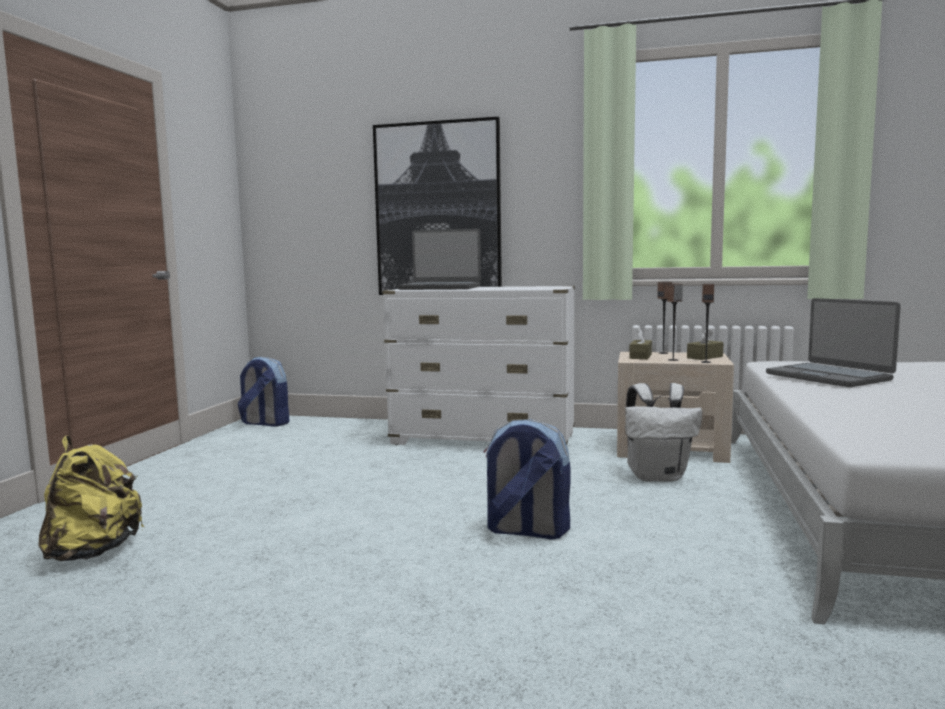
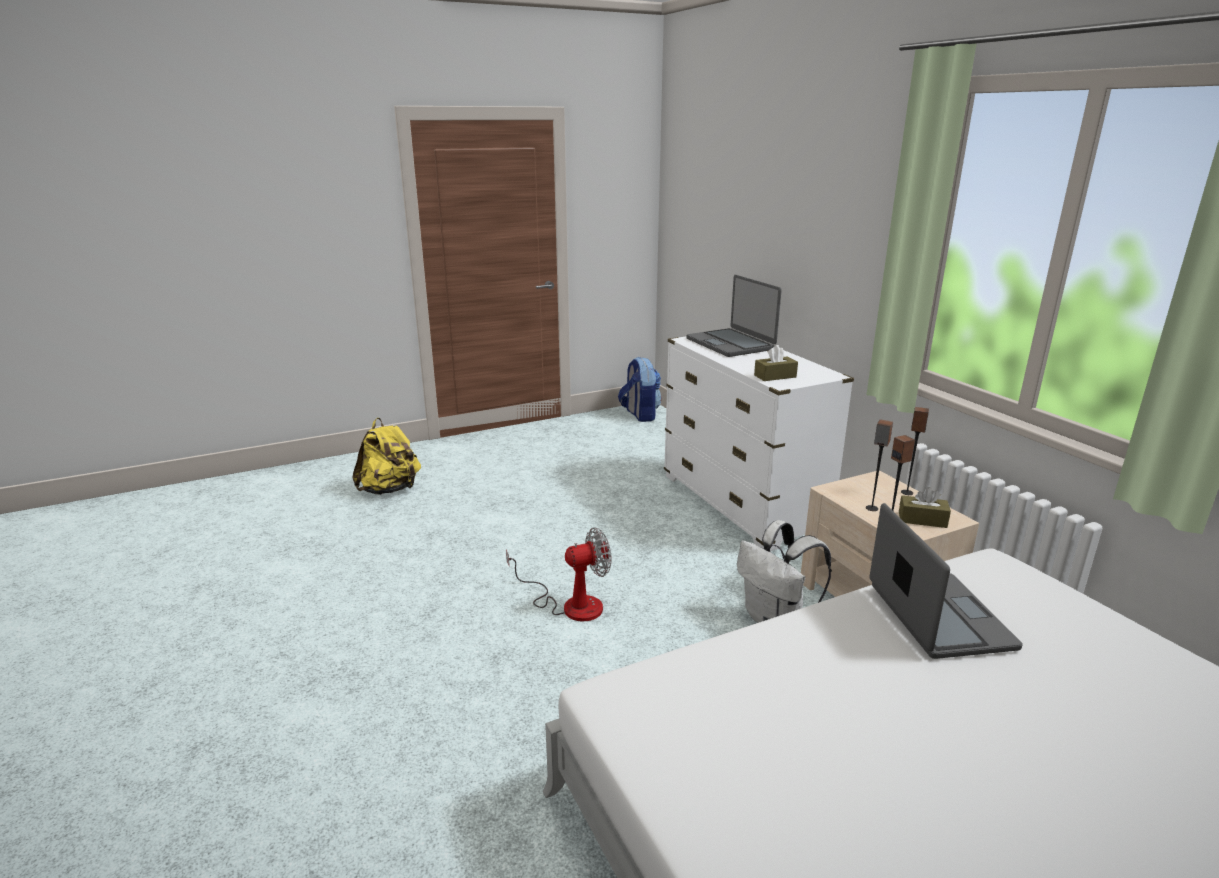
camera: 50 degrees right, 15 degrees up
picture [373,117,502,295] -> none
backpack [484,419,570,540] -> fan [506,527,612,621]
brown tissue box [629,328,652,359] -> brown tissue box moved to [754,345,798,381]
laptop [766,298,901,387] -> laptop turned 150 degrees clockwise [869,503,1023,659]

